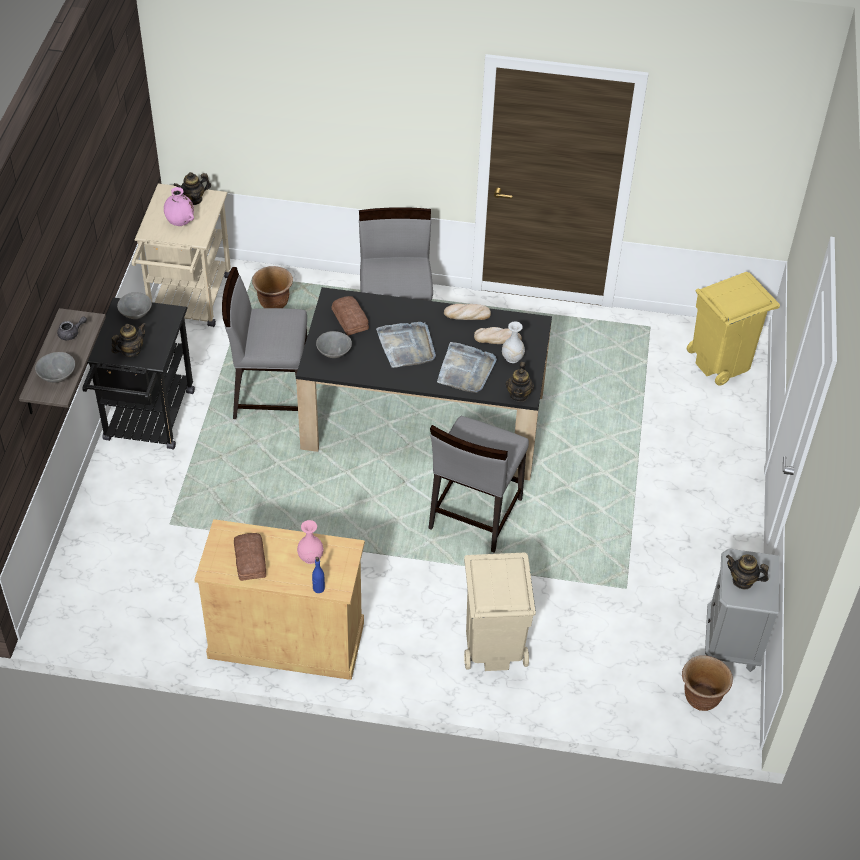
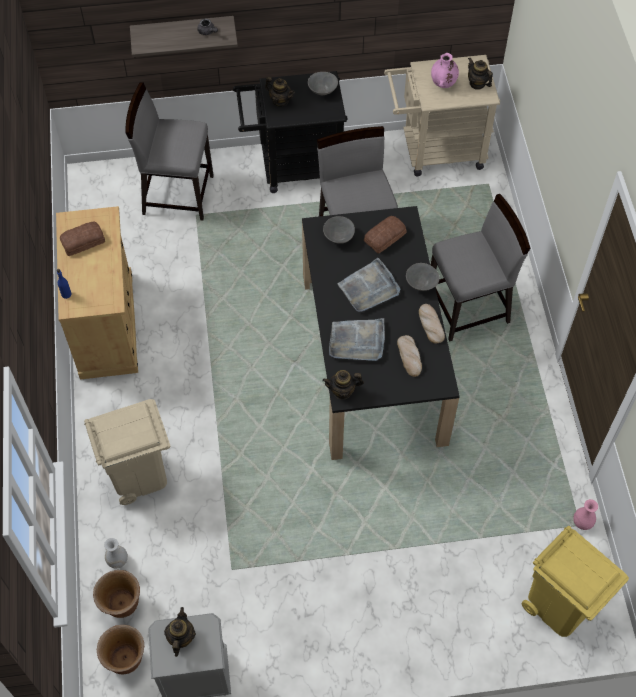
camera: 75 degrees right, 10 degrees up
grey bowl [35,352,75,383] -> grey bowl moved to [406,263,440,291]
brown planter [252,266,293,308] -> brown planter moved to [93,570,140,618]
pink vase [297,520,324,564] -> pink vase moved to [573,499,598,530]
grey chair [428,416,529,553] -> grey chair moved to [125,82,214,220]
white vase [502,322,525,363] -> white vase moved to [104,538,128,569]

